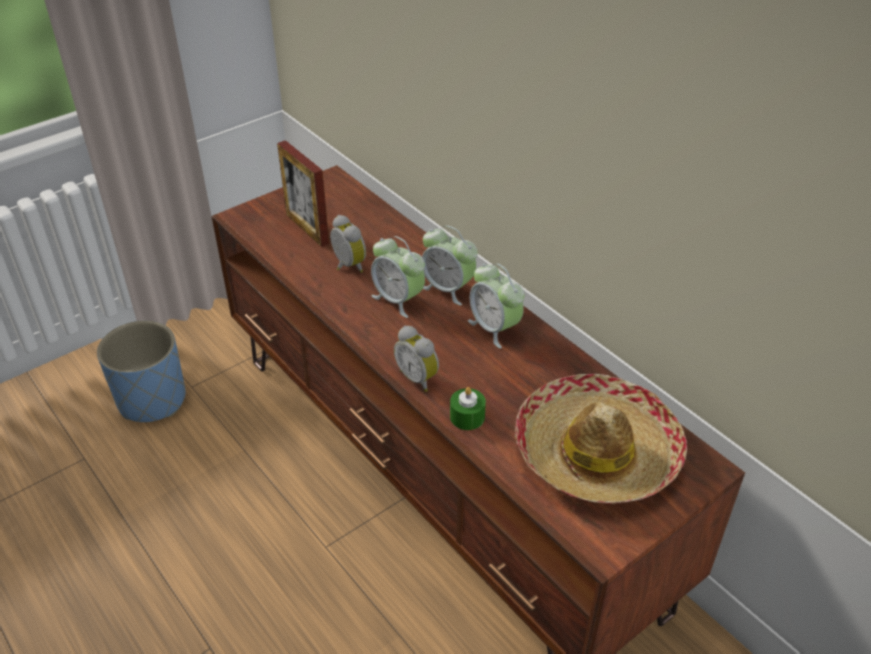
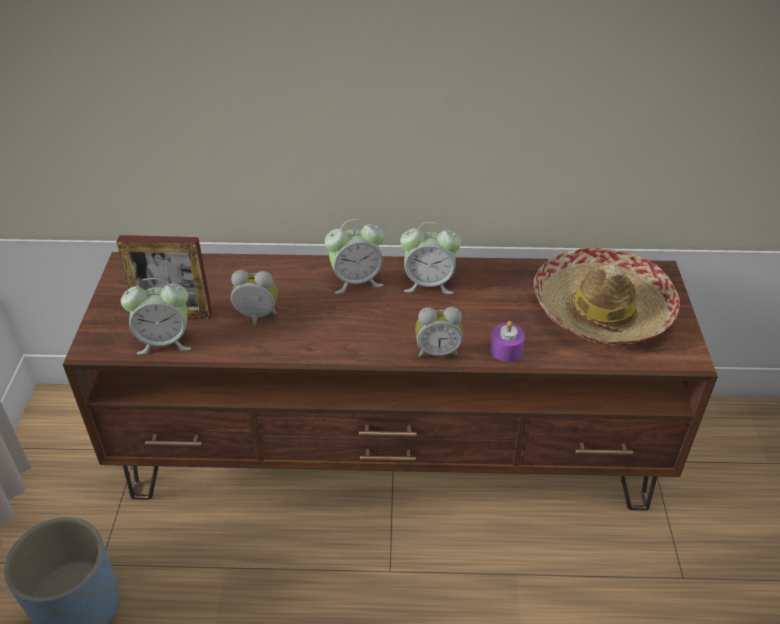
camera: 50 degrees left, 0 degrees up
alarm clock [371,236,425,318] -> alarm clock moved to [121,278,191,355]
green candle [450,387,486,430] -> purple candle [490,321,525,362]

